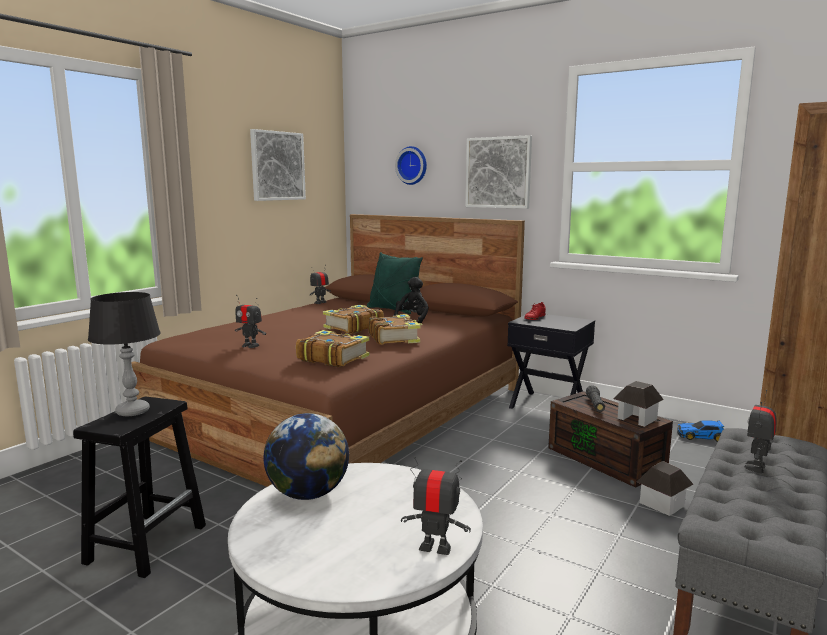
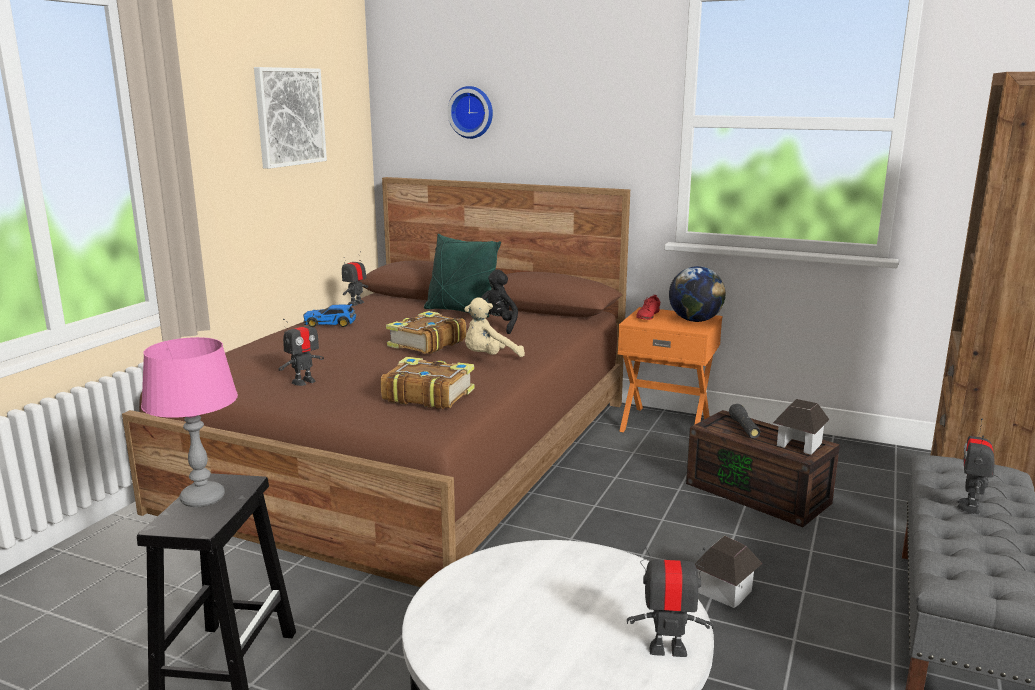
camera: 10 degrees left, 5 degrees up
black table lamp [88,292,161,416] -> pink table lamp [141,337,238,507]
toy robot [235,295,266,348] -> toy robot turned 60 degrees counterclockwise [279,314,324,386]
globe [264,413,349,500] -> globe moved to [669,266,726,322]
book [368,314,423,345] -> beige plush toy [464,298,525,357]
picture [465,135,532,209] -> none
black nightstand [507,314,595,409] -> orange nightstand [618,307,722,432]
toy house [637,461,693,516] -> toy house moved to [695,536,763,608]
toy car [677,420,724,442] -> toy car moved to [303,304,356,327]

